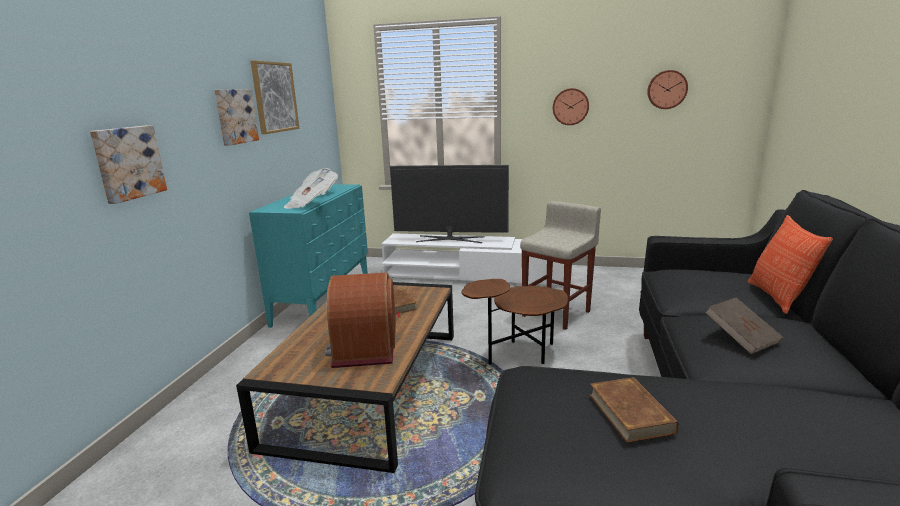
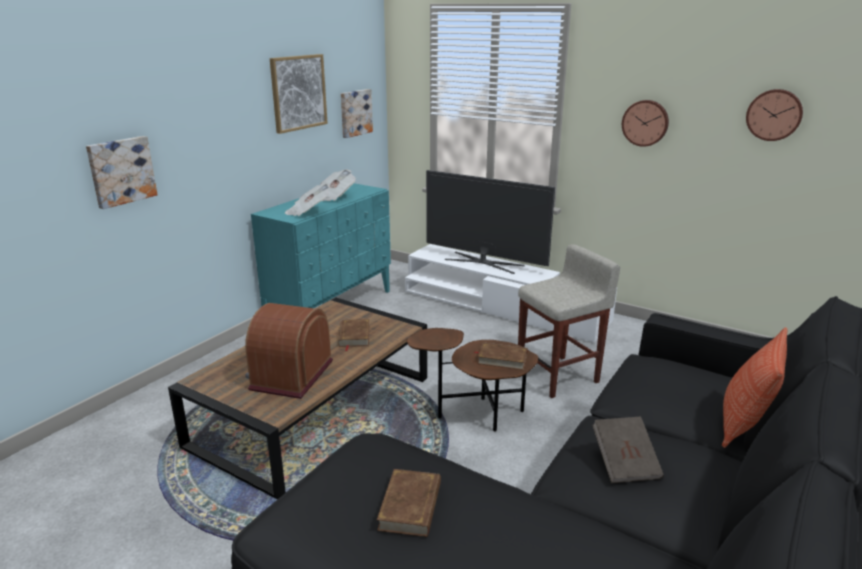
camera: 20 degrees right, 5 degrees up
picture [214,89,259,146] -> picture moved to [341,89,373,138]
none -> brown book [474,342,528,370]

